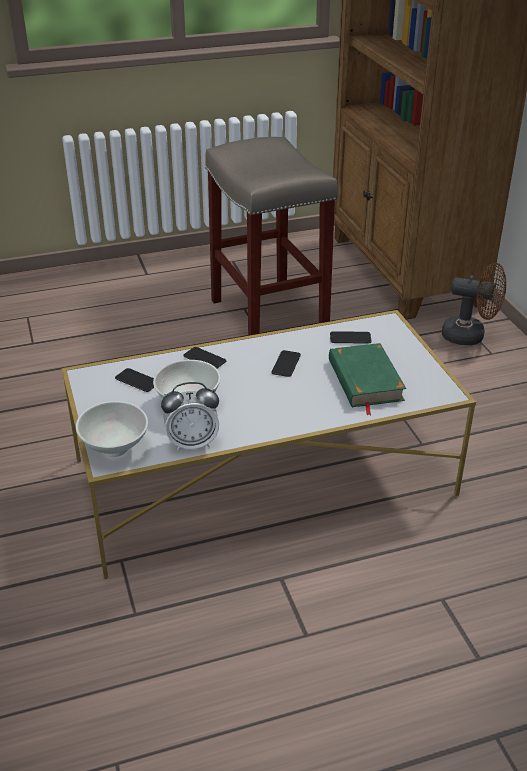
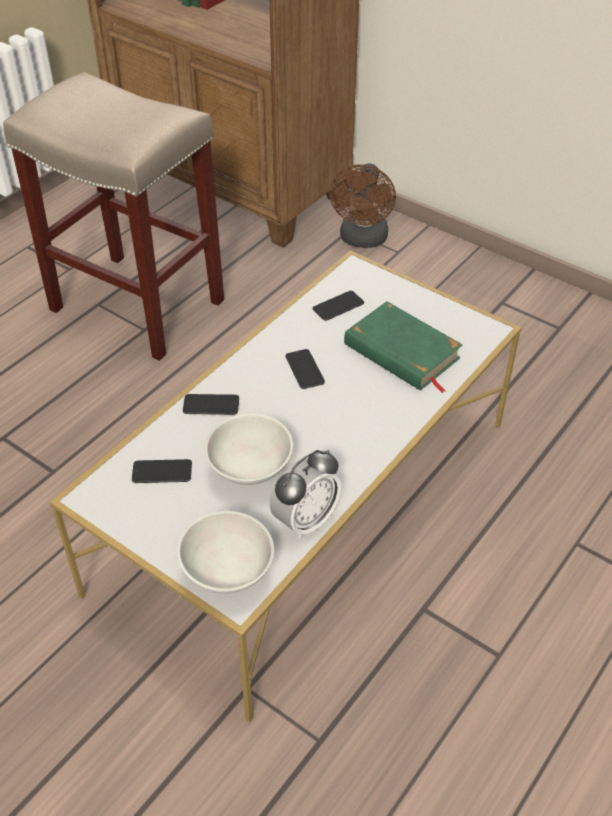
camera: 35 degrees left, 10 degrees up
brown fan [442,263,506,345] -> brown fan turned 120 degrees clockwise [330,163,396,248]

